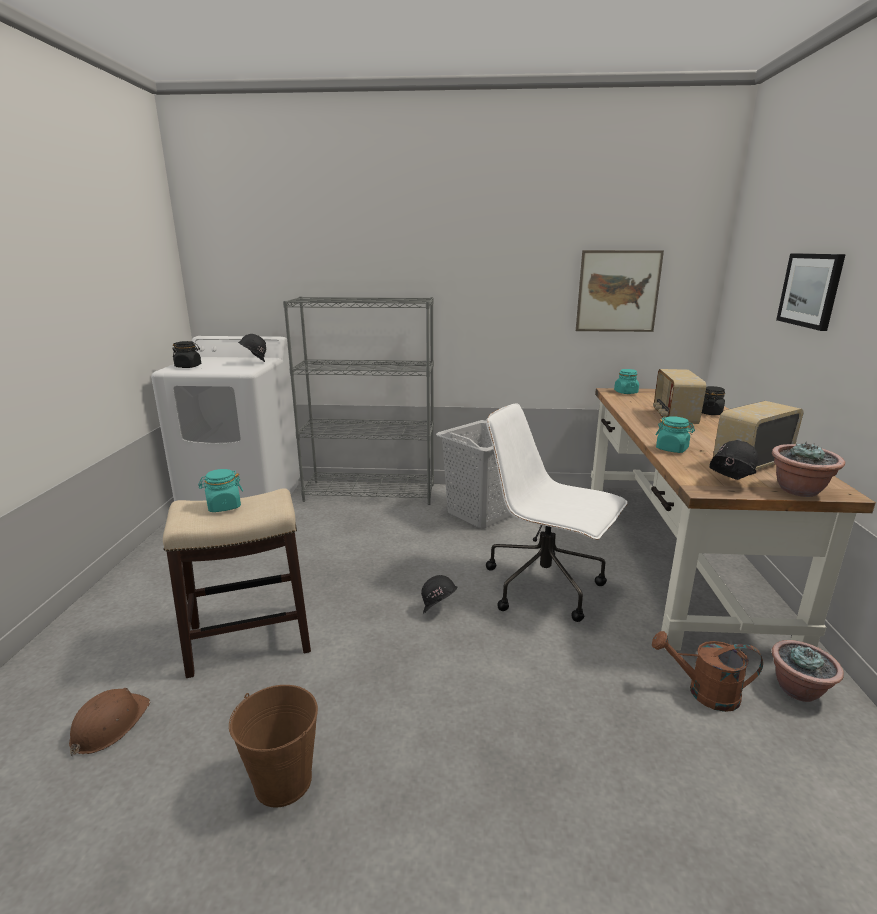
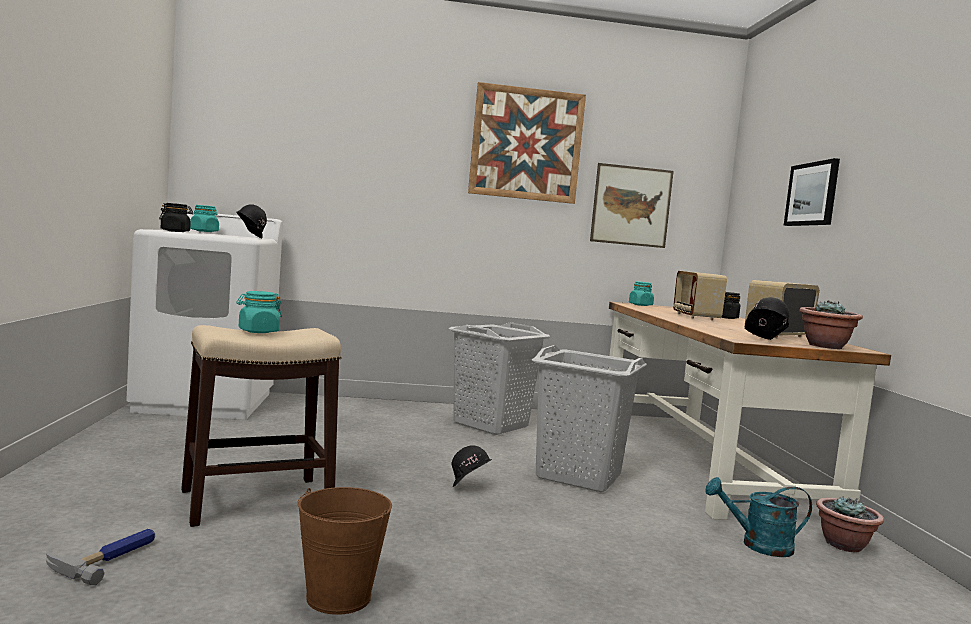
camera: 10 degrees left, 15 degrees down
brown hard hat [69,688,150,756] -> hammer [46,529,155,585]
grey bookcase [283,296,434,505] -> none
white office chair [486,403,628,622] -> grey laundry basket [532,345,647,492]
brown watering can [652,631,763,712] -> turquoise watering can [705,477,812,557]
turquoise jar [656,416,695,453] -> turquoise jar moved to [190,205,219,232]
none -> picture [468,82,586,204]

